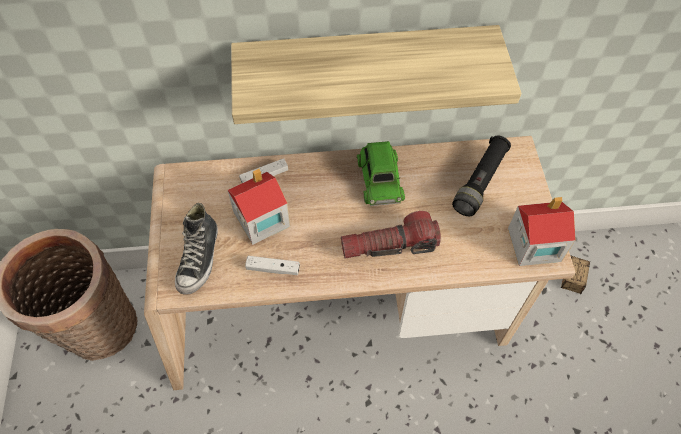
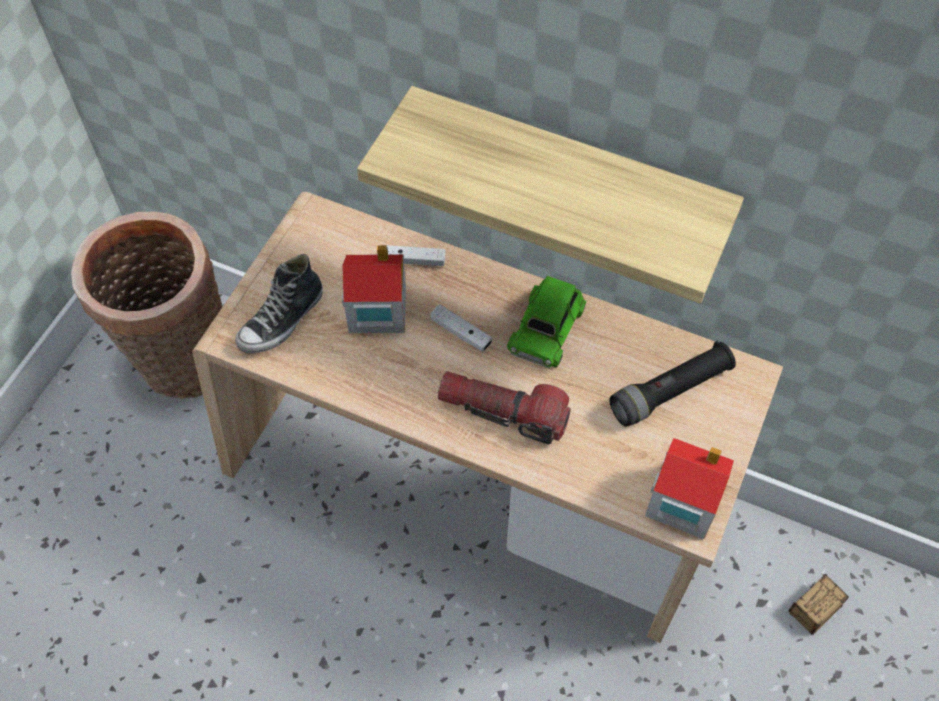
camera: 30 degrees right, 0 degrees up
white game controller [245,256,300,275] -> white game controller moved to [430,304,492,352]

